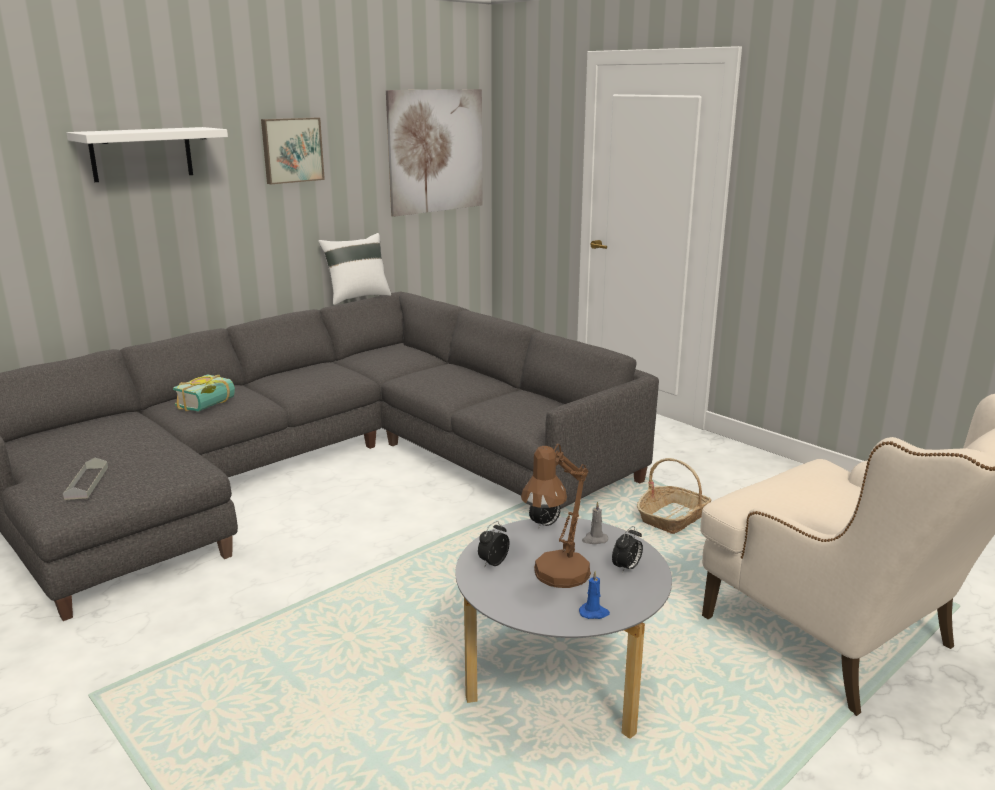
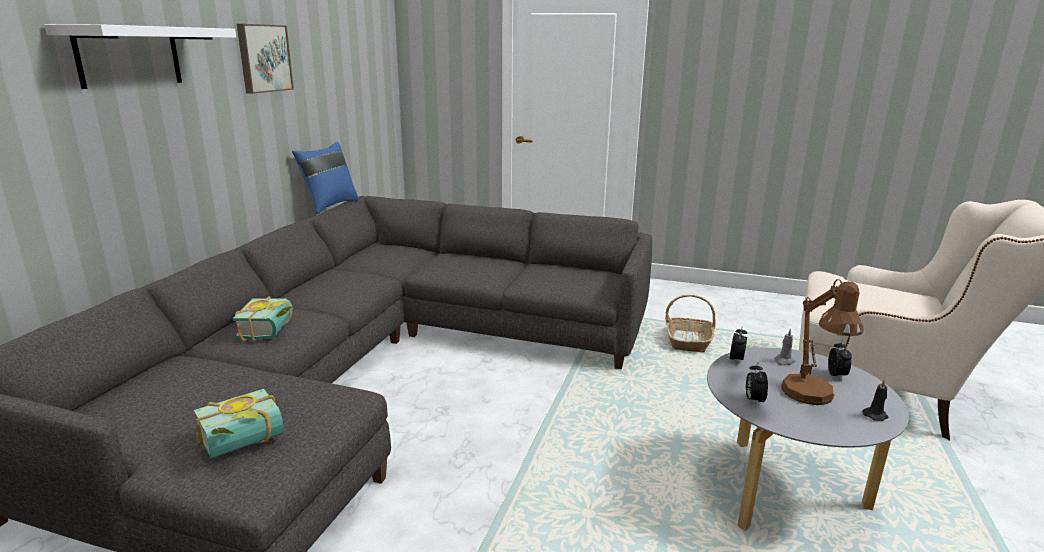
camera: 30 degrees left, 0 degrees up
grey tray [63,458,108,500] -> book [194,389,284,459]
white pillow [318,233,391,305] -> blue pillow [292,142,359,214]
picture [386,89,483,217] -> none
blue candle [579,571,610,619] -> black candle [862,379,888,421]

